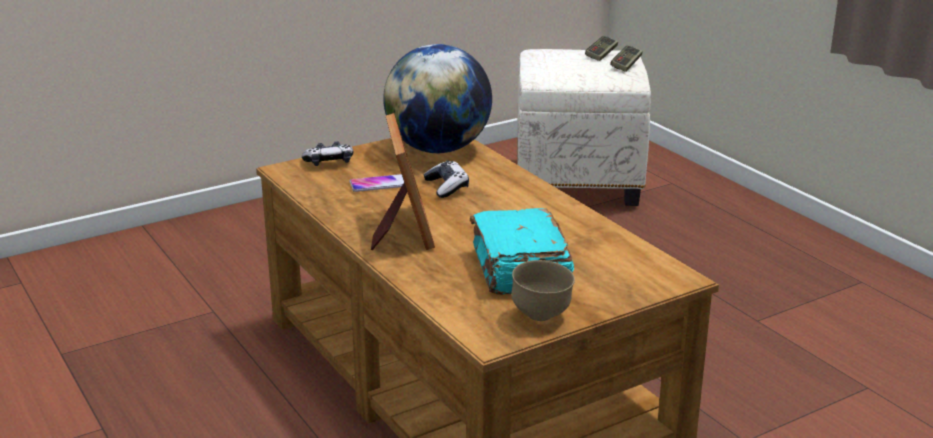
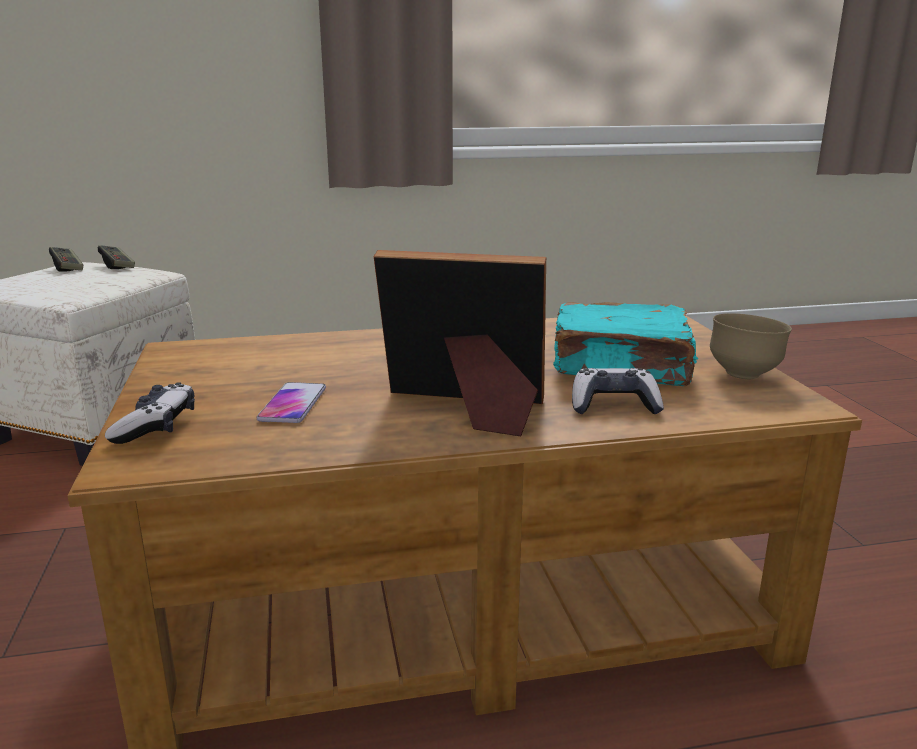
camera: 70 degrees left, 5 degrees down
globe [383,44,492,153] -> none
game controller [424,160,469,198] -> game controller moved to [572,368,664,414]

